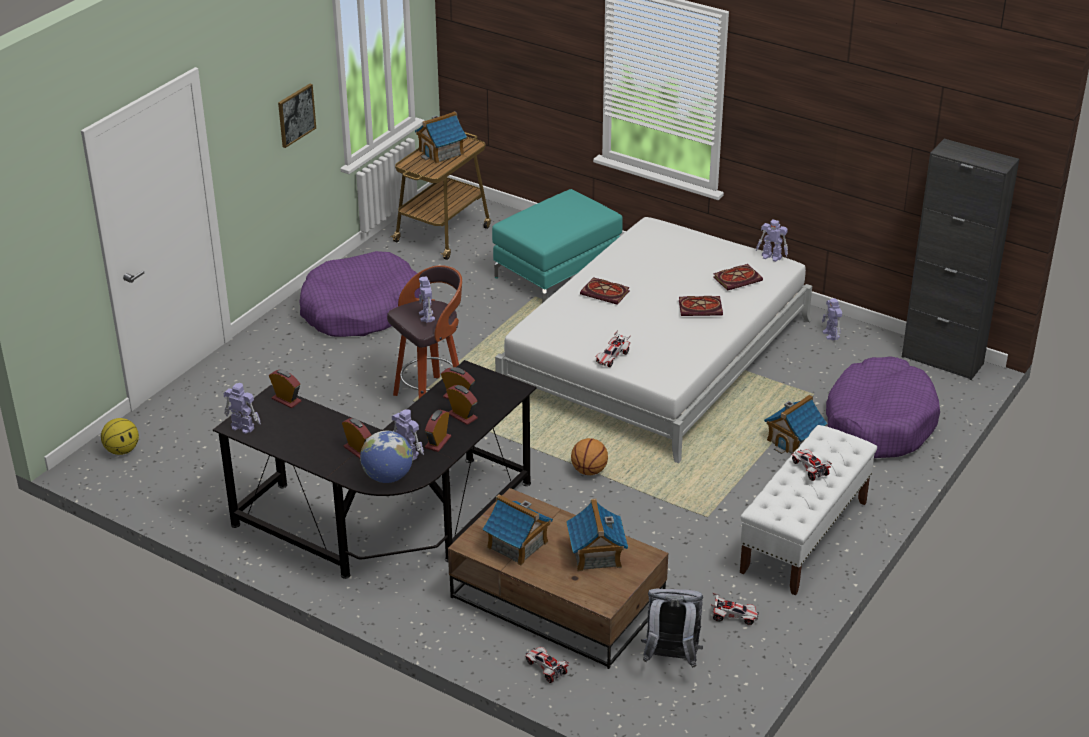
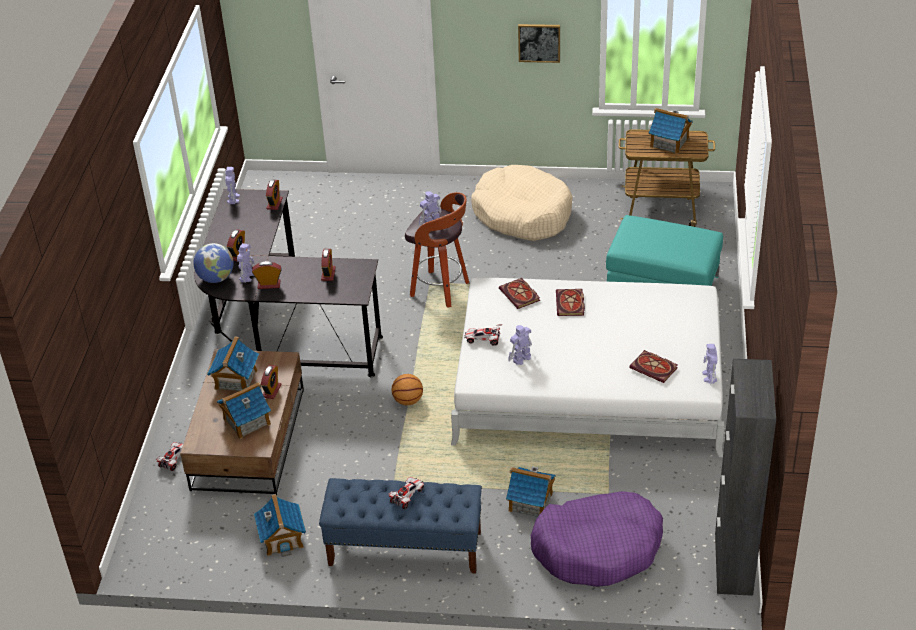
camera: 65 degrees right, 5 degrees up
basketball [101,418,139,455] -> none
purple dog bed [299,251,421,337] -> beige dog bed [471,165,572,241]
alarm clock [446,385,478,425] -> alarm clock moved to [261,365,282,399]
grey backpack [641,589,703,668] -> none
book [679,296,723,316] -> book moved to [499,278,540,309]
toy car [710,593,759,625] -> toy house [254,494,306,557]
white bench [740,425,877,595] -> blue bench [319,478,482,573]
toy robot [822,298,842,340] -> toy robot moved to [508,325,532,365]

